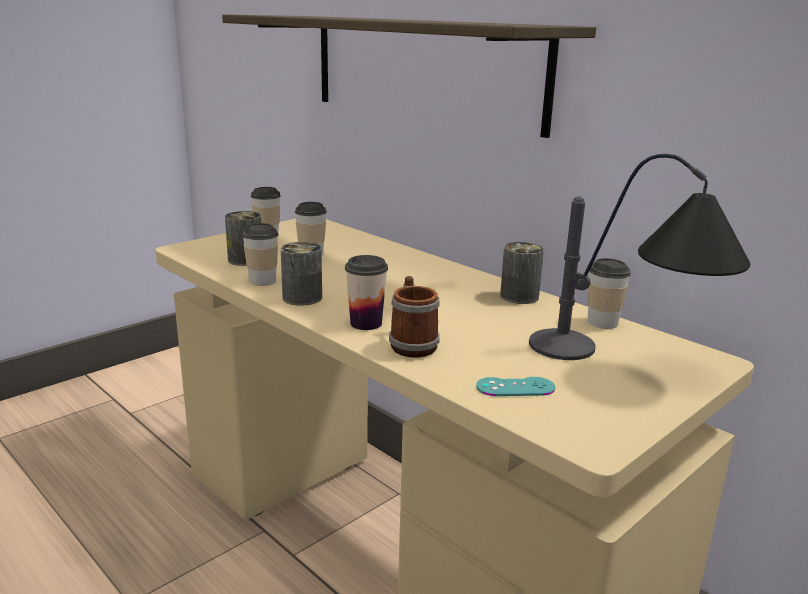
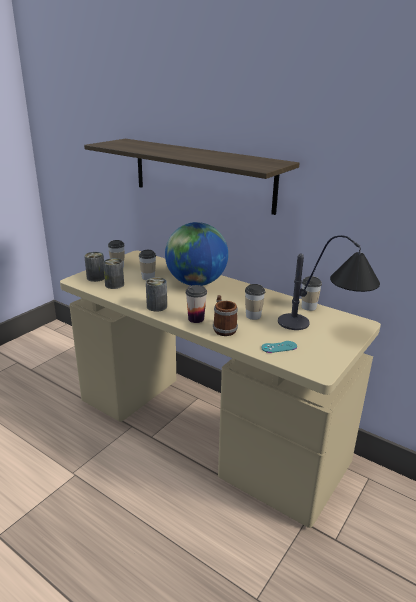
camera: 10 degrees left, 5 degrees up
cup [242,223,279,286] -> cup moved to [245,284,265,320]
can [500,242,544,304] -> can moved to [84,252,104,282]
none -> globe [165,222,228,286]

